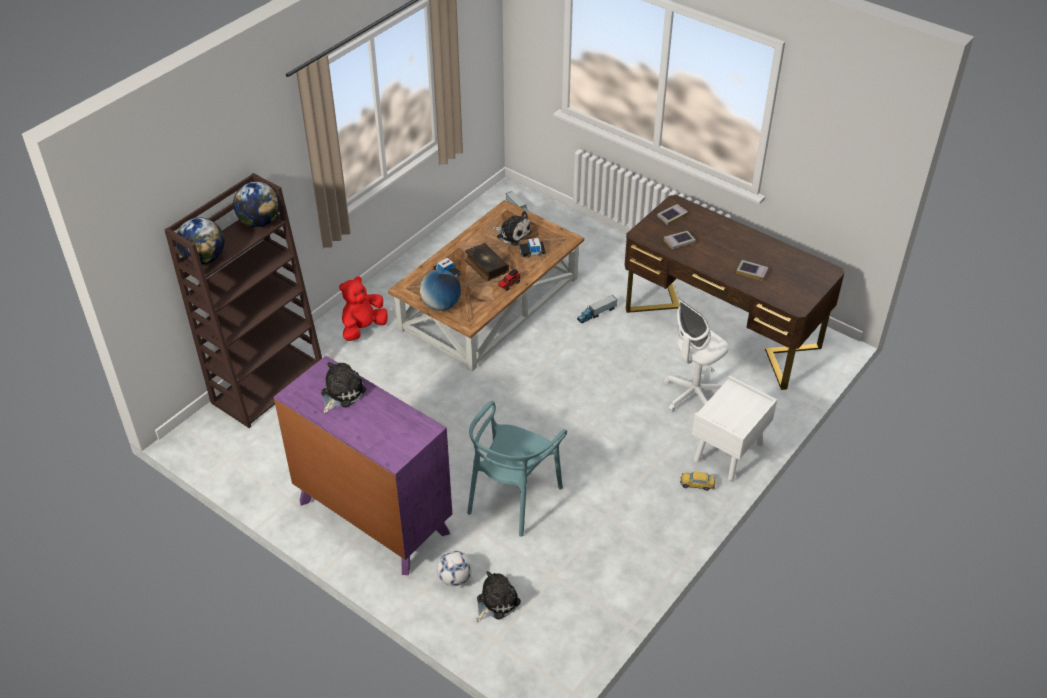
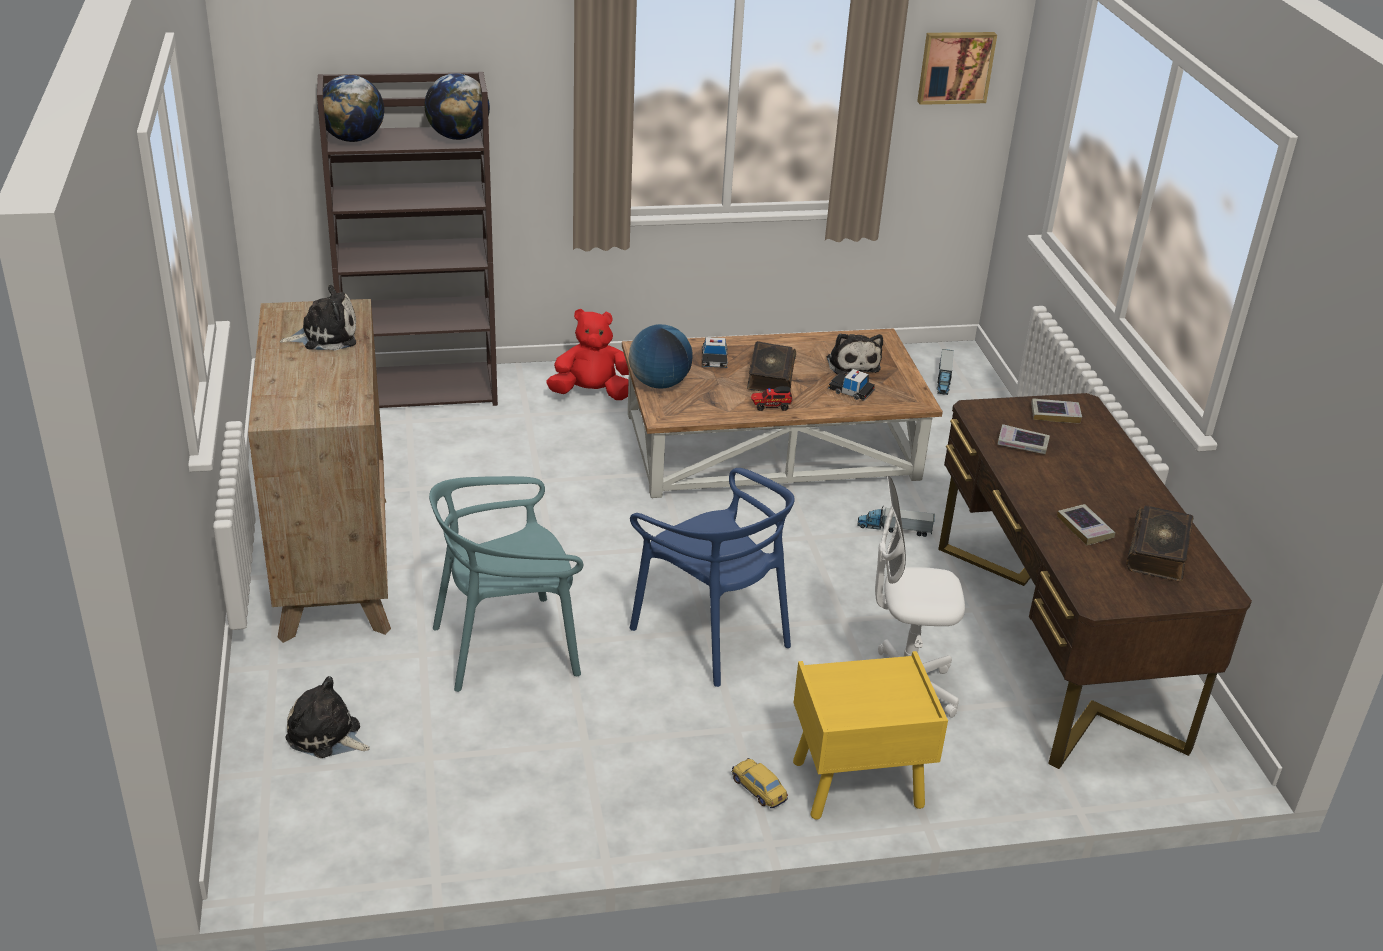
camera: 40 degrees right, 10 degrees down
purple dresser [274,356,452,575] -> brown dresser [248,299,391,643]
football [437,551,472,586] -> none
plush toy [476,571,521,622] -> plush toy turned 150 degrees counterclockwise [285,676,370,758]
white nightstand [692,376,777,481] -> yellow nightstand [793,651,948,820]
none -> blue chair [630,468,795,687]
none -> picture [917,32,997,105]
none -> book [1126,505,1194,581]

